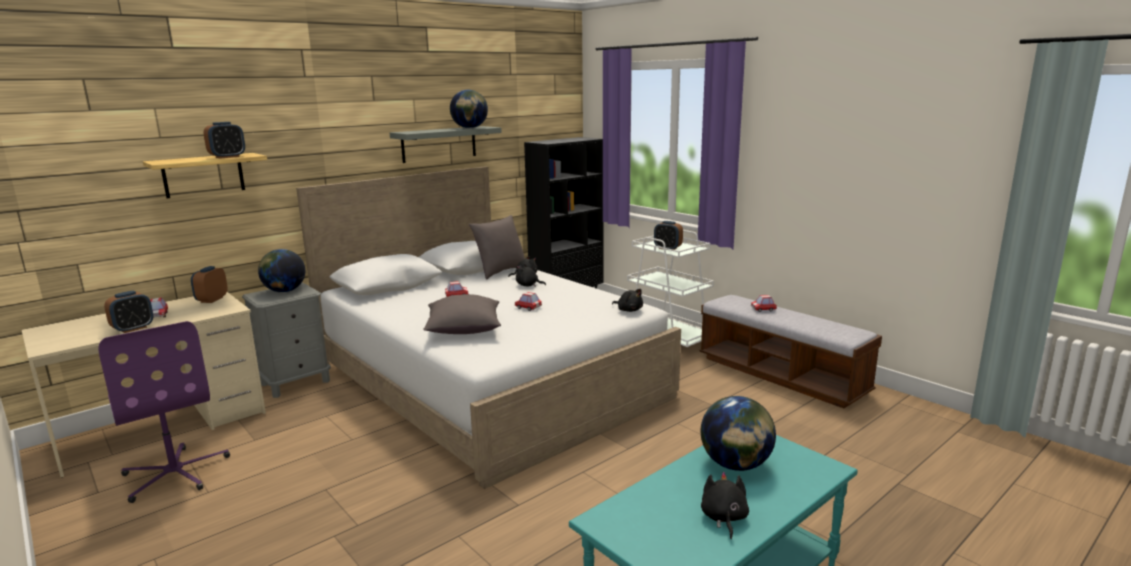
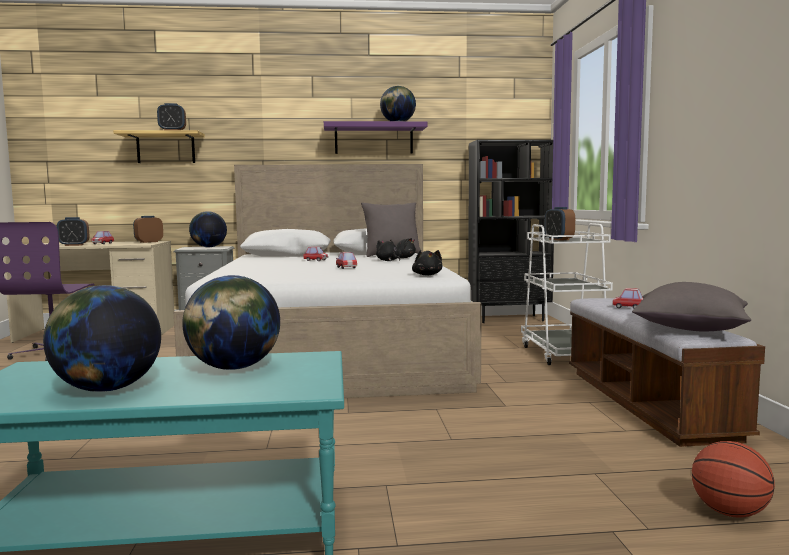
camera: 35 degrees right, 10 degrees down
grey shelf [390,126,502,163] -> purple shelf [324,121,427,154]
grey pillow [423,294,501,334] -> grey pillow moved to [632,282,751,331]
black plush toy [701,472,749,539] -> globe [43,285,161,392]
none -> basketball [692,441,775,518]

